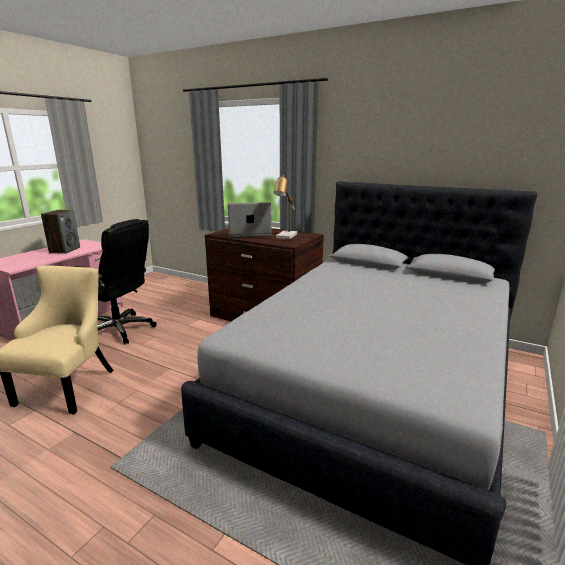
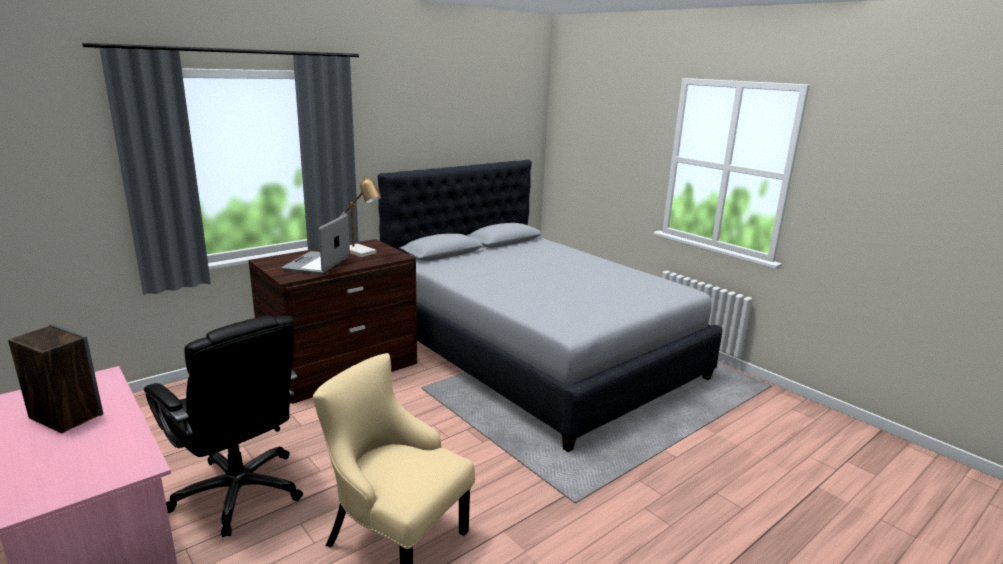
camera: 70 degrees left, 0 degrees up
black office chair [72,219,157,345] -> black office chair turned 90 degrees clockwise [144,316,303,537]

